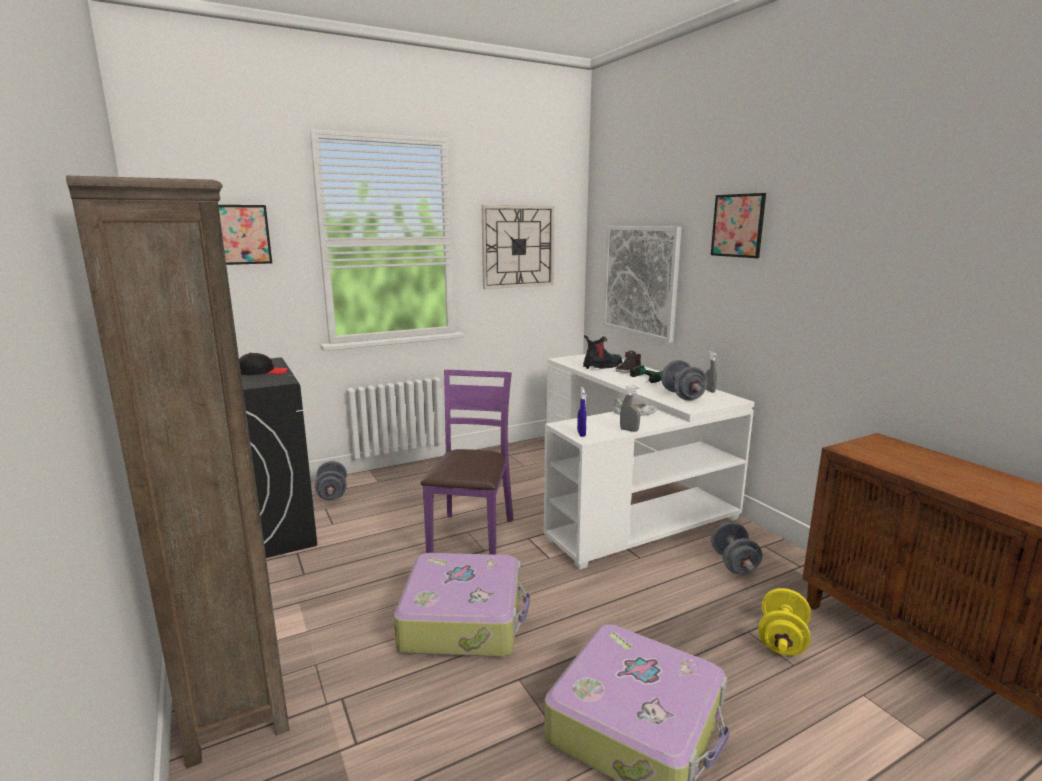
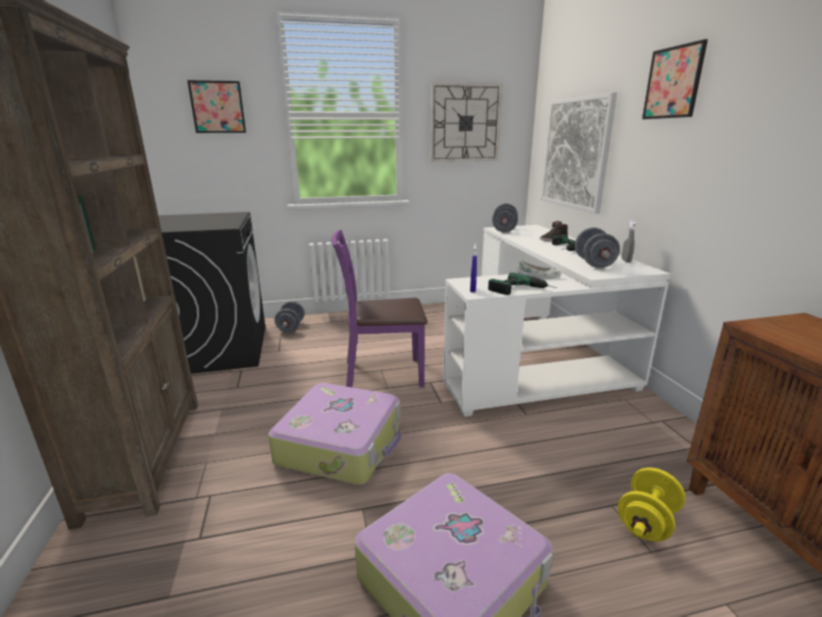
camera: 15 degrees right, 5 degrees up
black cap [239,352,288,375] -> none
purple chair [420,370,513,555] -> purple chair turned 120 degrees counterclockwise [331,230,427,388]
boot [583,335,622,369] -> none
grey spray bottle [620,385,640,432] -> power drill [488,273,557,295]
grey dumbbell [711,522,762,575] -> grey dumbbell moved to [492,204,518,232]

